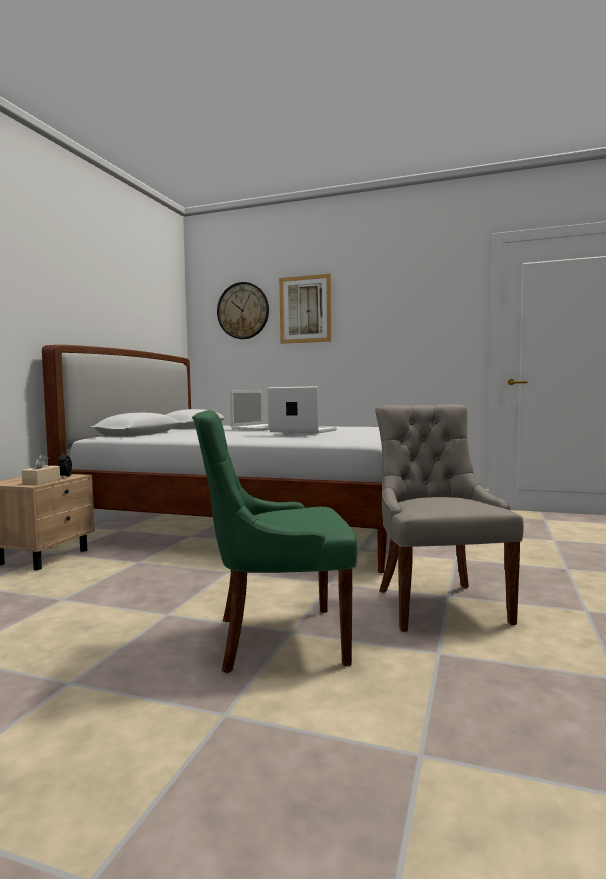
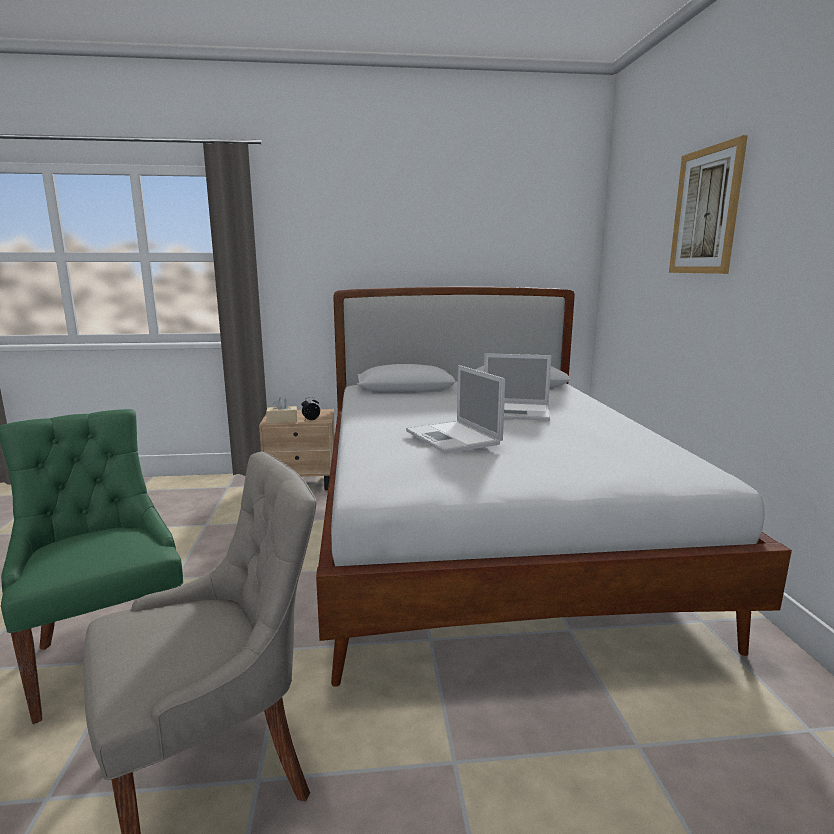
camera: 65 degrees right, 10 degrees up
wall clock [217,282,269,339] -> none
laptop [268,386,337,433] -> laptop turned 150 degrees clockwise [406,365,505,454]

